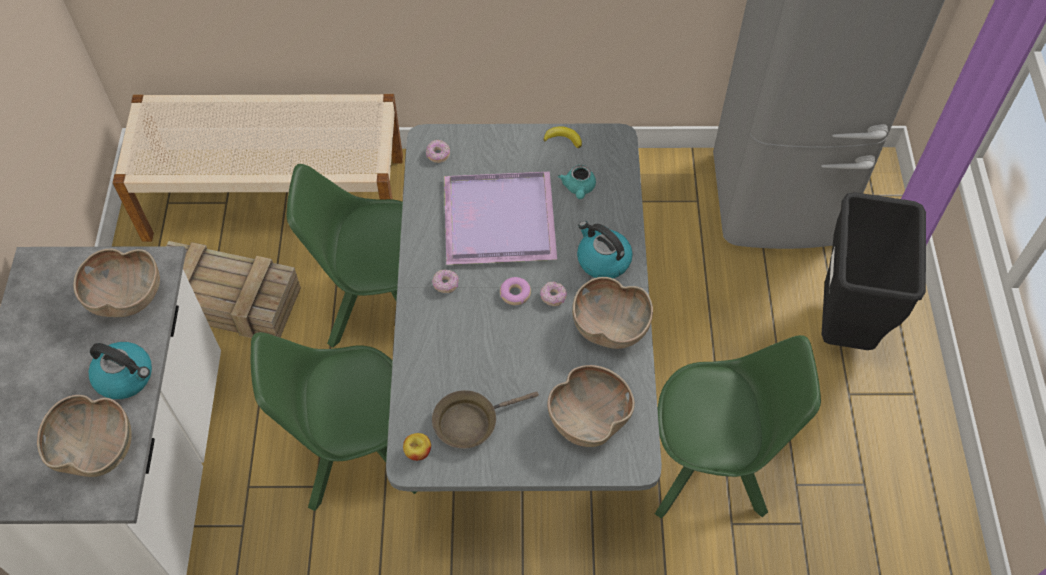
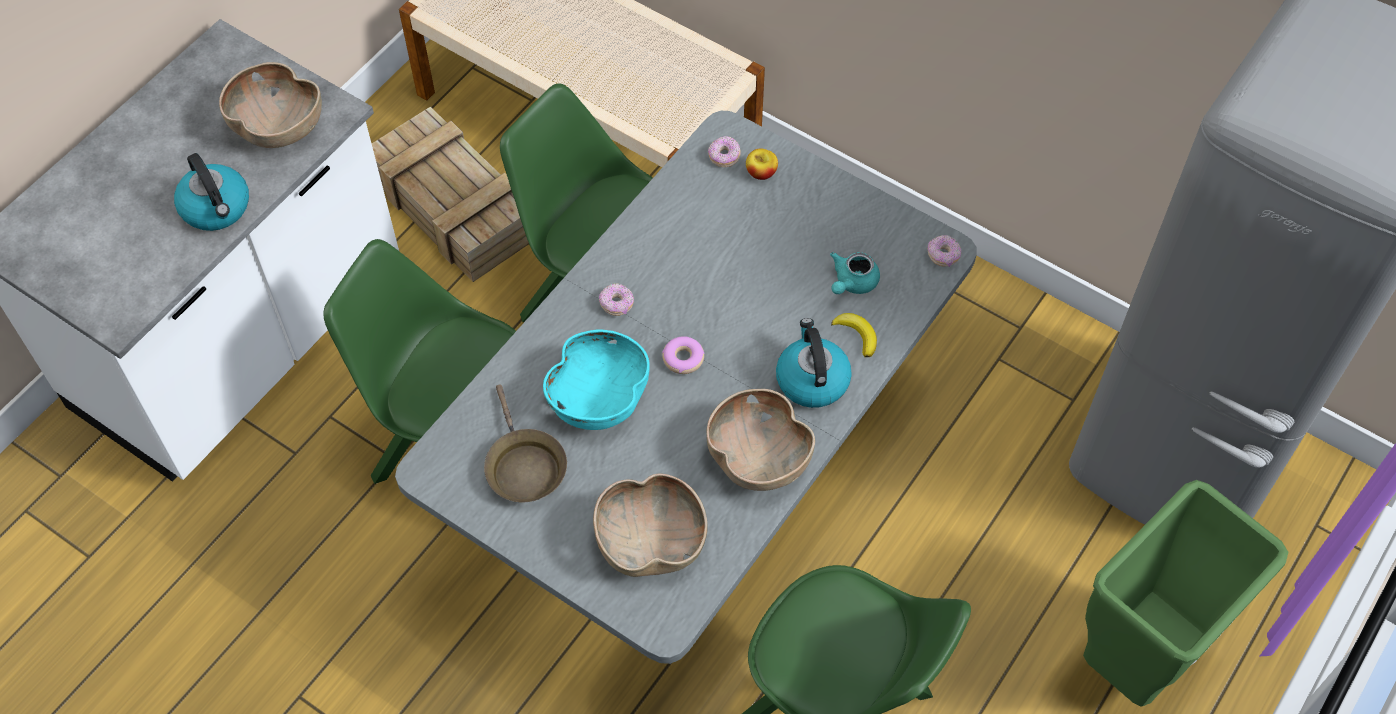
camera: 35 degrees right, 0 degrees up
brown bowl [37,395,132,477] -> none
apple [403,433,431,461] -> apple moved to [746,148,778,180]
brown frying pan [432,390,539,449] -> brown frying pan turned 120 degrees counterclockwise [484,384,567,503]
purple tray [444,171,557,265] -> none
donut [540,282,567,306] -> donut moved to [927,235,961,267]
banana [543,126,582,148] -> banana moved to [831,313,877,357]
black trash can [822,192,926,350] -> green trash can [1083,480,1288,706]
none -> turquoise bowl [543,329,650,430]

